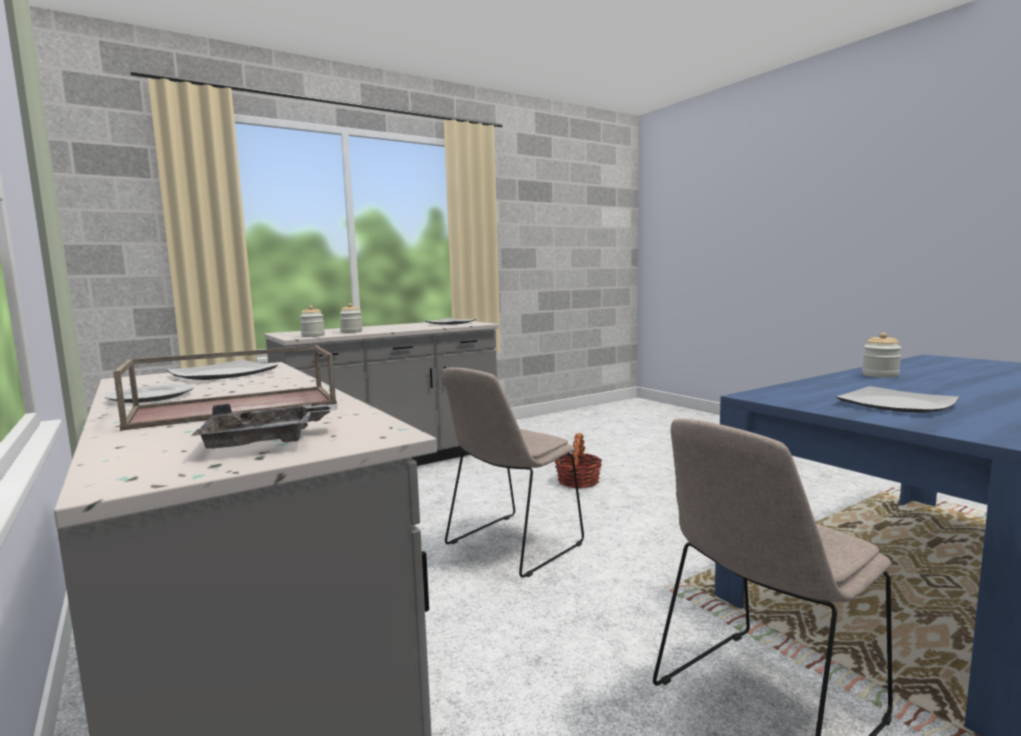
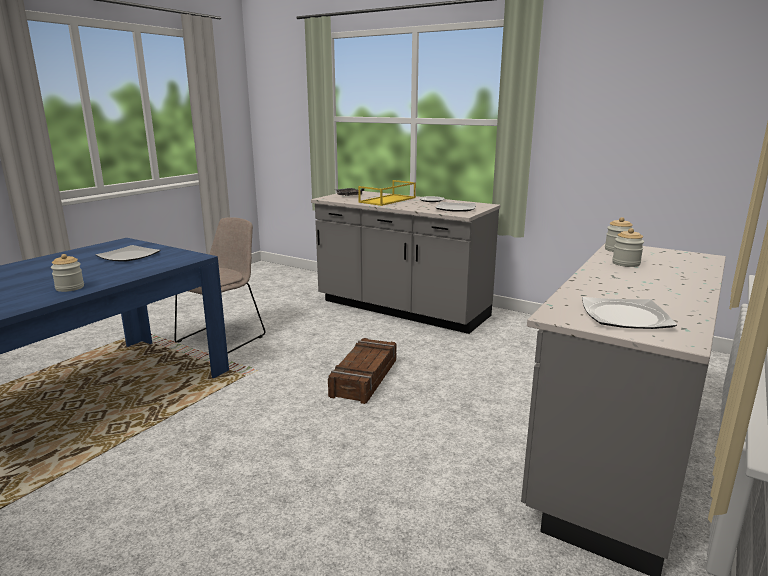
camera: 155 degrees right, 10 degrees up
brown tray [113,346,337,431] -> yellow tray [358,180,416,206]
beige chair [443,367,584,578] -> crate [328,338,396,404]
basket [554,433,602,489] -> none

